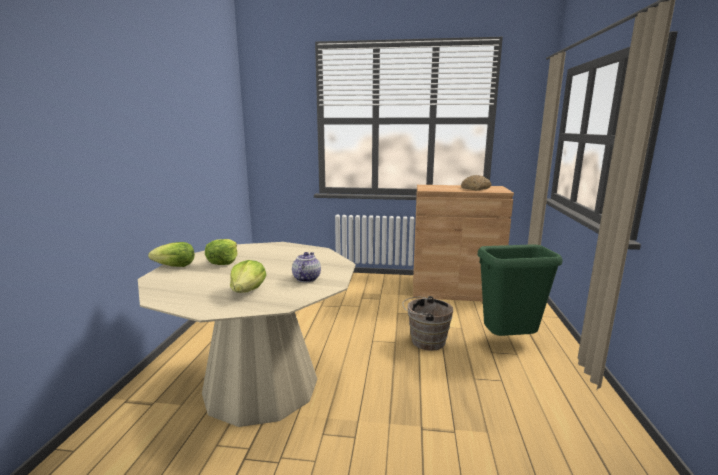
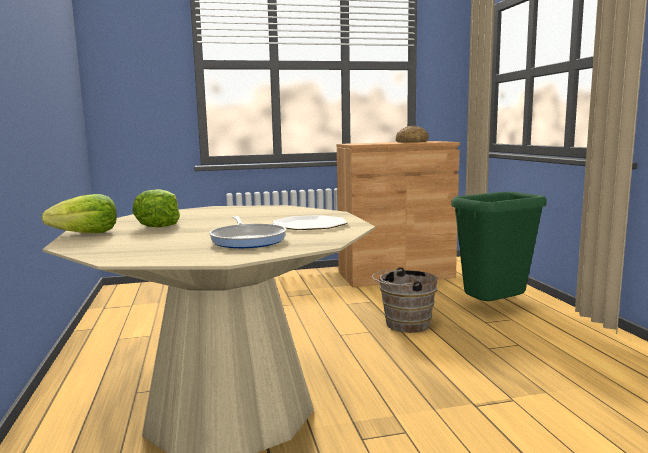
camera: 20 degrees left, 5 degrees down
lettuce [230,260,266,293] -> frying pan [209,216,286,248]
teapot [292,252,321,282] -> plate [273,215,348,230]

